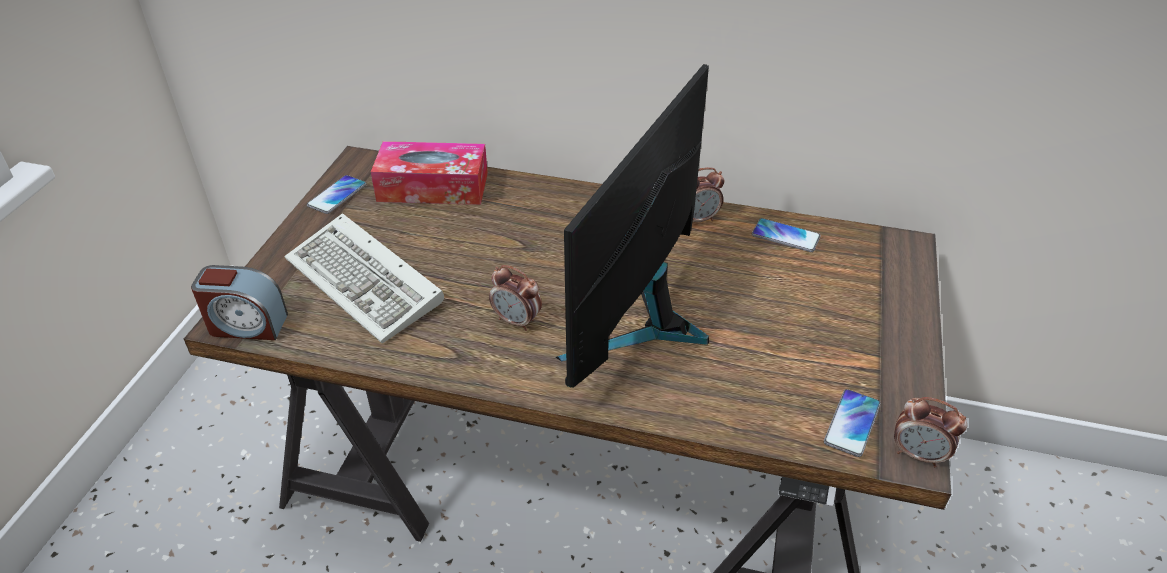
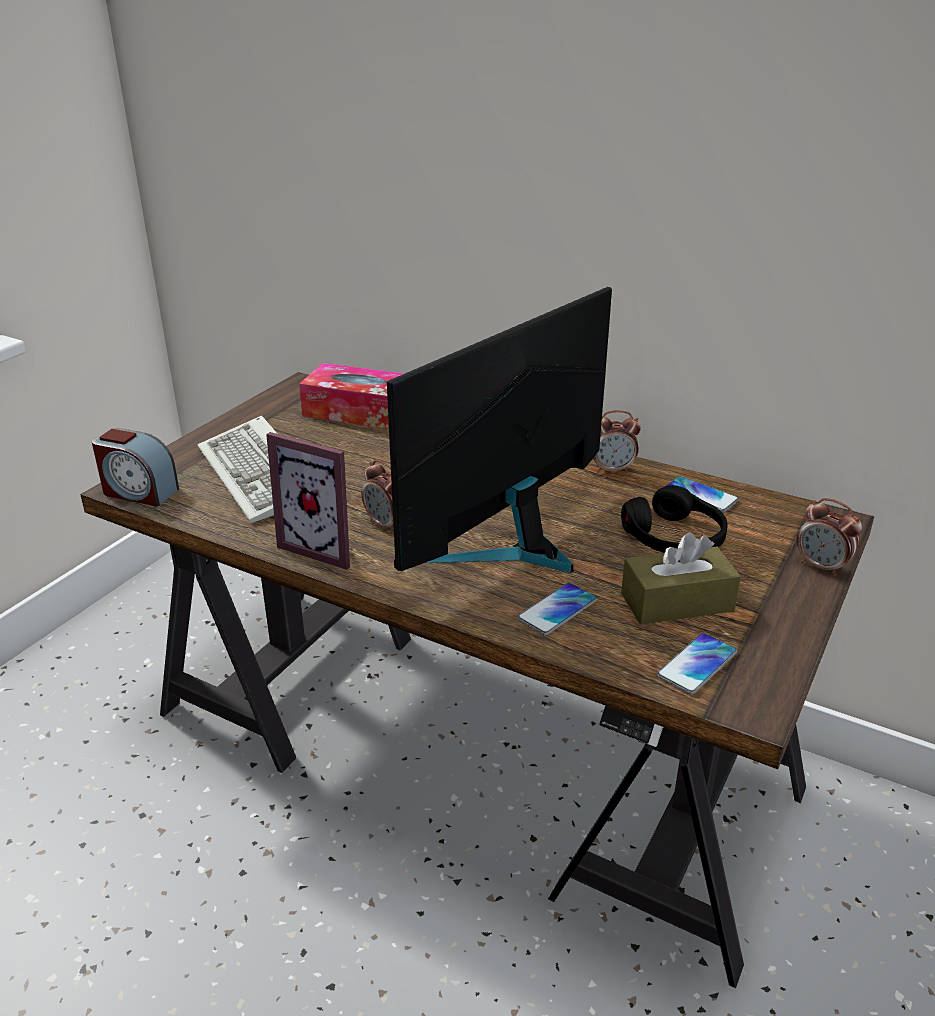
camera: 15 degrees right, 10 degrees down
phone [307,175,367,214] -> phone moved to [517,583,597,636]
alarm clock [894,397,967,467] -> alarm clock moved to [797,498,862,577]
none -> picture frame [266,432,350,570]
none -> black headphones [621,485,728,553]
none -> brown tissue box [621,532,741,625]

